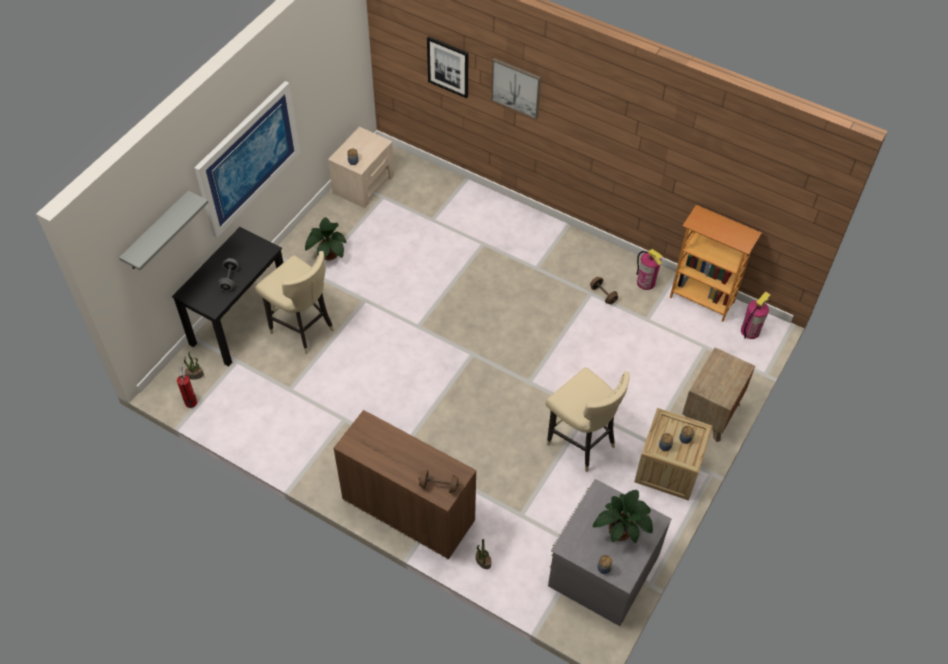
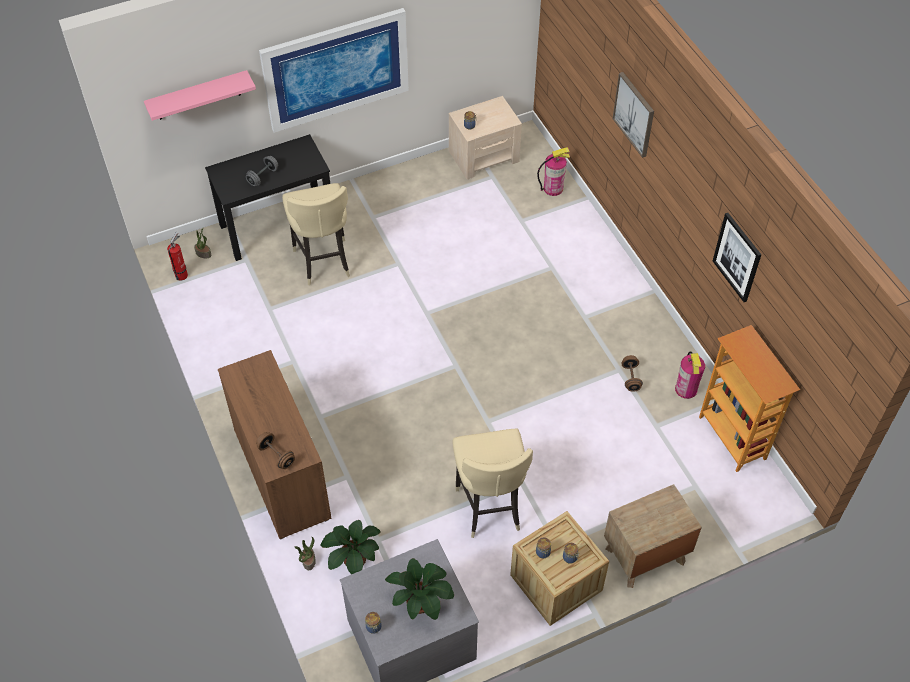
camera: 35 degrees right, 0 degrees up
grey shelf [119,190,209,270] -> pink shelf [144,70,256,121]
potted plant [305,217,347,260] -> potted plant moved to [320,520,381,574]
picture [427,36,469,98] -> picture moved to [713,213,761,302]
fire extinguisher [741,292,771,339] -> fire extinguisher moved to [537,147,570,196]

